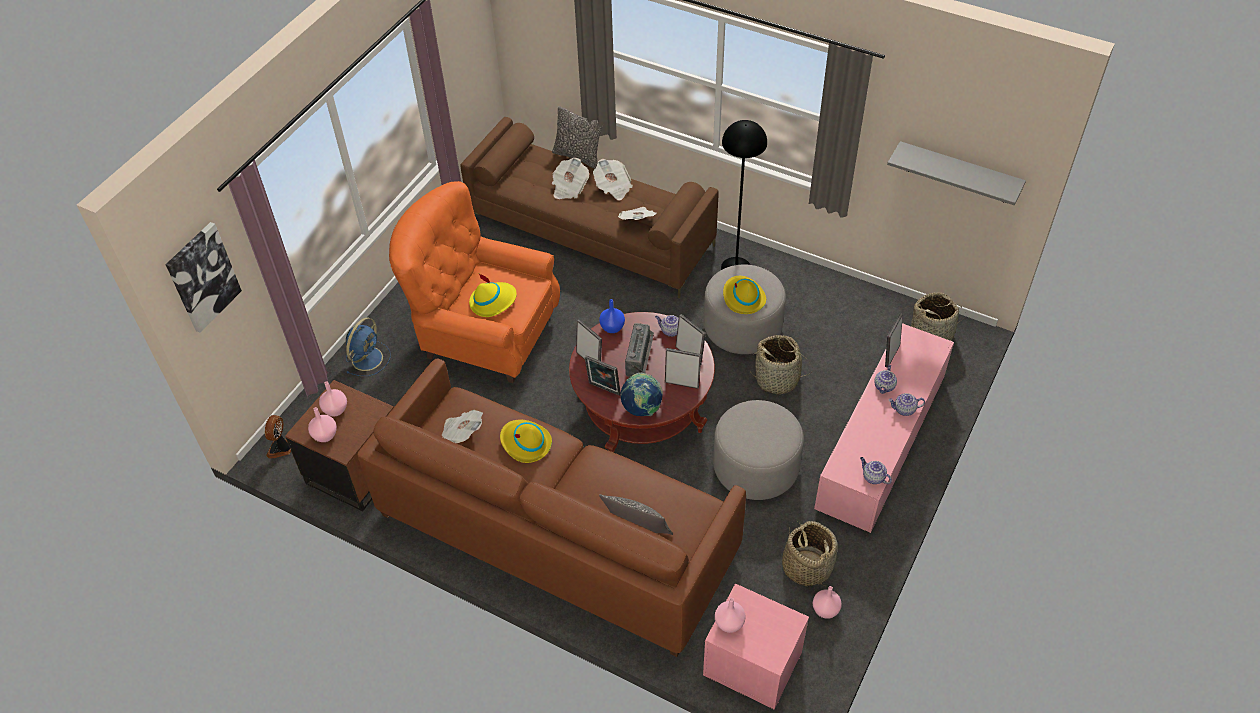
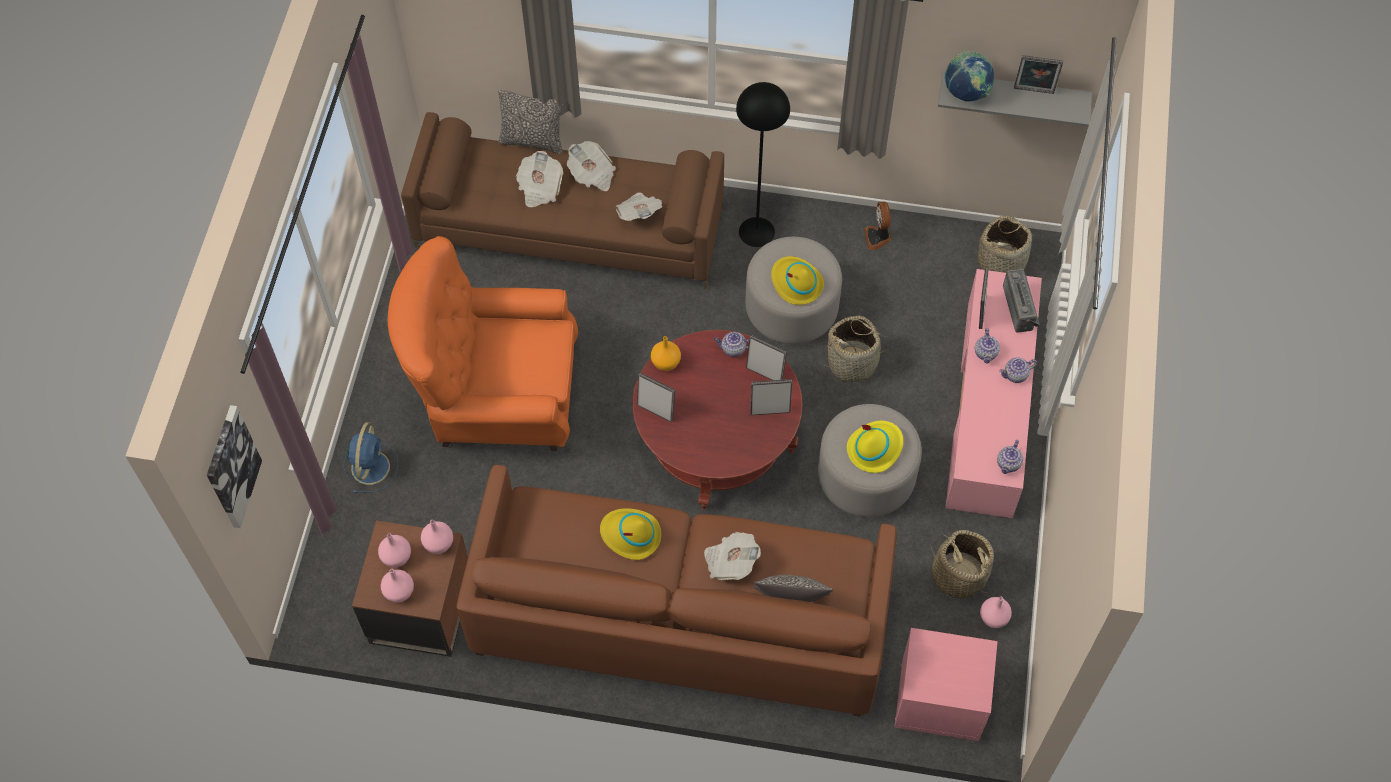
camera: 20 degrees left, 10 degrees up
fan [265,415,291,459] -> fan moved to [864,202,891,250]
newspaper [442,410,483,443] -> newspaper moved to [704,532,761,580]
yellow hat [469,273,517,317] -> yellow hat moved to [847,421,904,473]
picture frame [585,355,621,396] -> picture frame moved to [1014,55,1063,94]
blue vase [599,299,625,333] -> orange vase [651,336,681,371]
globe [620,373,663,416] -> globe moved to [944,51,994,102]
radio [625,323,654,377] -> radio moved to [1003,269,1040,333]
pink vase [715,598,746,633] -> pink vase moved to [421,520,453,554]
teapot [860,457,892,484] -> teapot turned 90 degrees counterclockwise [997,440,1023,474]

